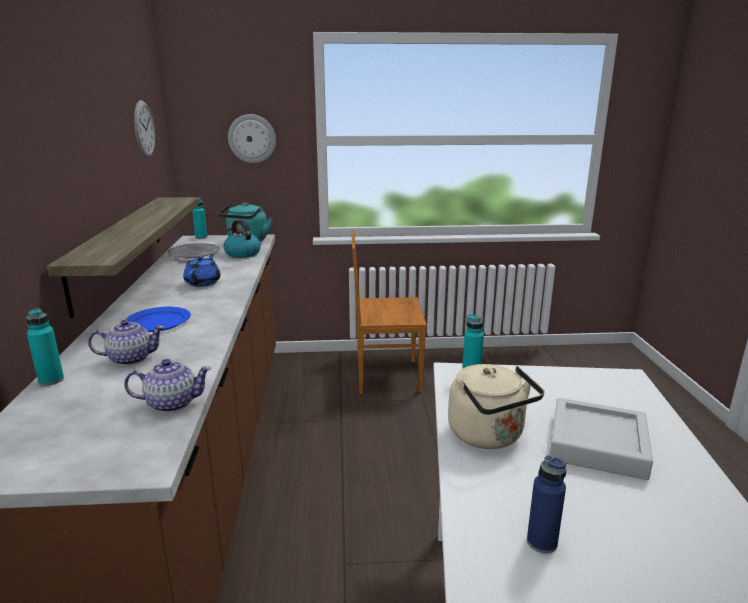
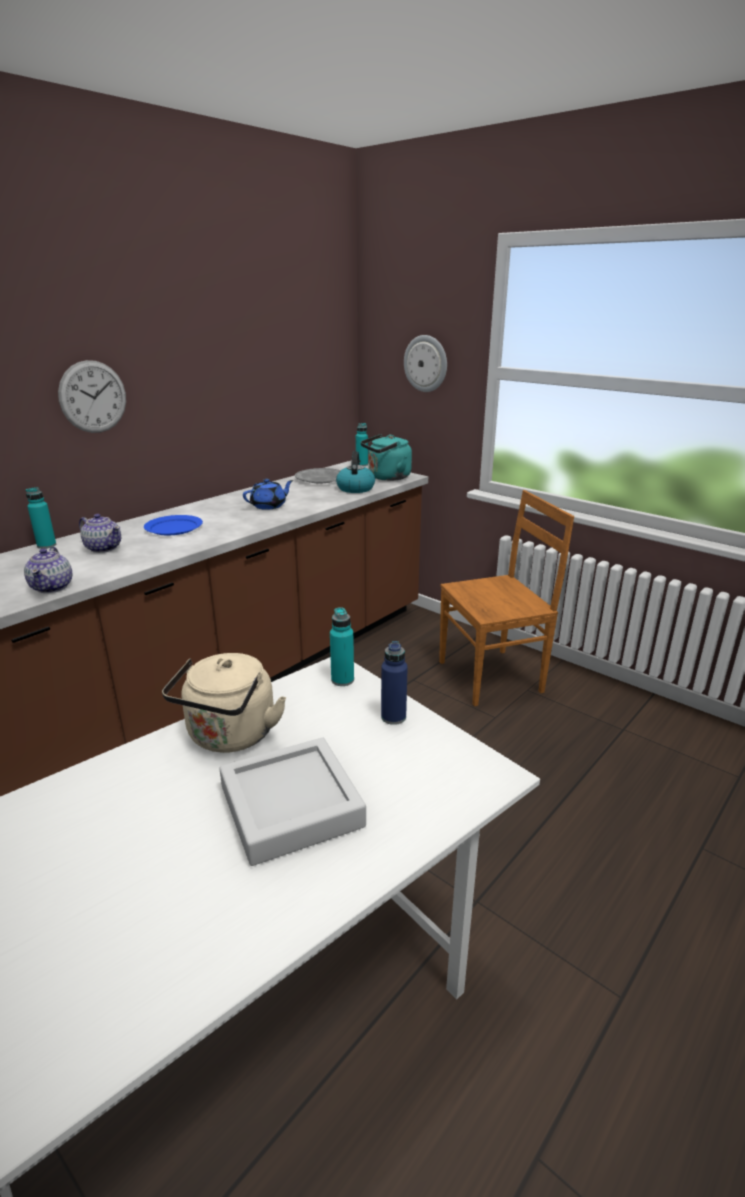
camera: 45 degrees right, 5 degrees up
shelf [47,197,199,318] -> none
teapot [124,359,212,413] -> teapot turned 45 degrees clockwise [24,547,73,593]
wall clock [134,100,155,157] -> wall clock moved to [58,360,126,433]
brown chair [351,230,427,394] -> brown chair turned 120 degrees clockwise [439,490,574,706]
blue bottle [527,455,566,554] -> blue bottle moved to [381,641,408,725]

